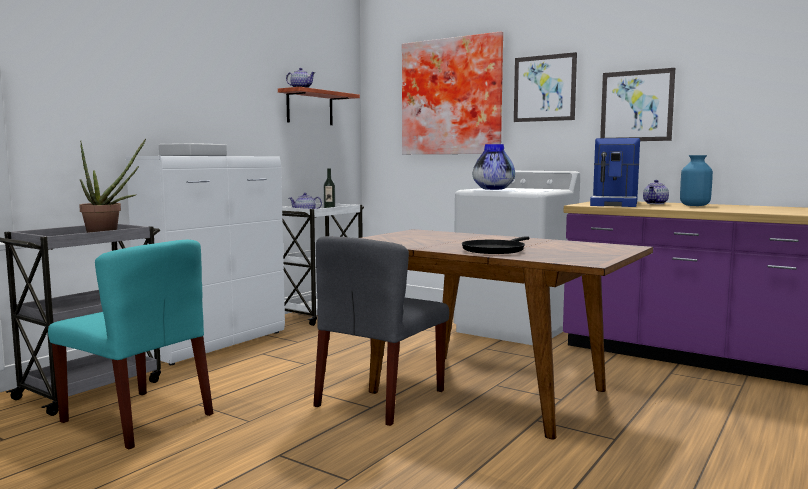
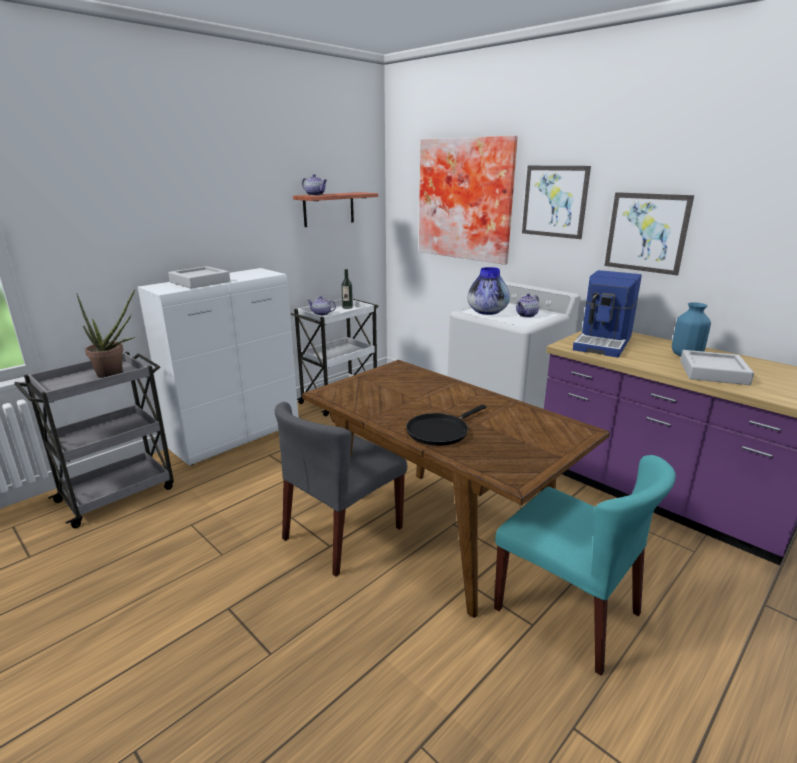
camera: 10 degrees right, 15 degrees up
turquoise chair [48,240,213,449] -> turquoise chair moved to [494,455,676,676]
teapot [643,180,669,204] -> teapot moved to [516,293,539,318]
none -> grey tray [680,350,754,385]

